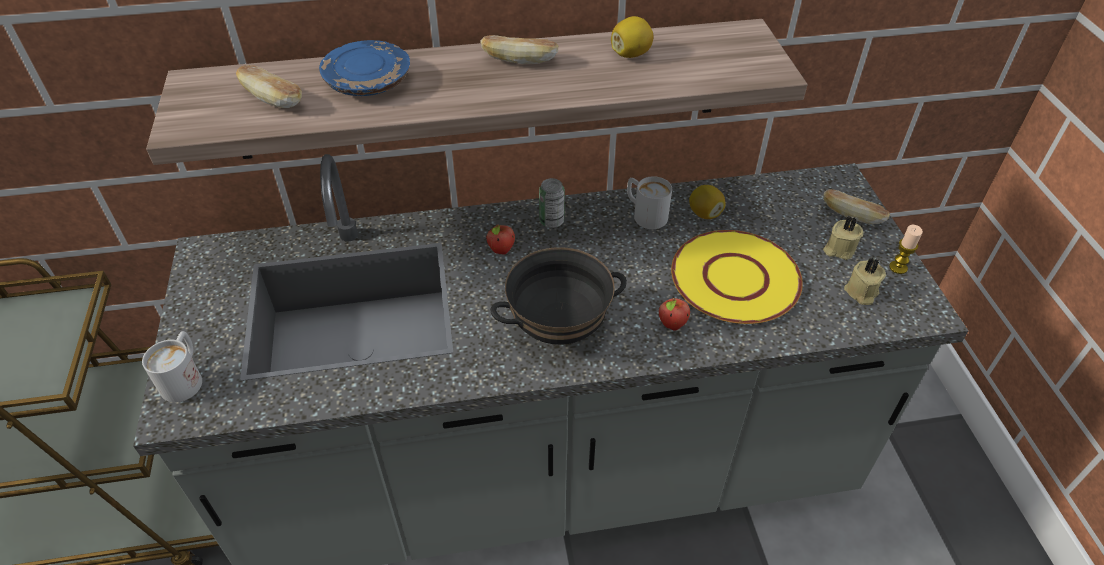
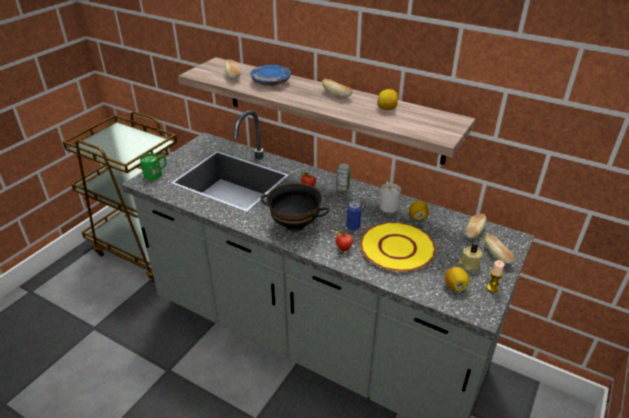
camera: 40 degrees right, 10 degrees down
white mug [142,331,202,402] -> green mug [140,153,167,180]
beige candle [844,258,886,305] -> lemon [445,267,469,291]
none -> can [347,201,361,231]
none -> bread [465,214,487,239]

